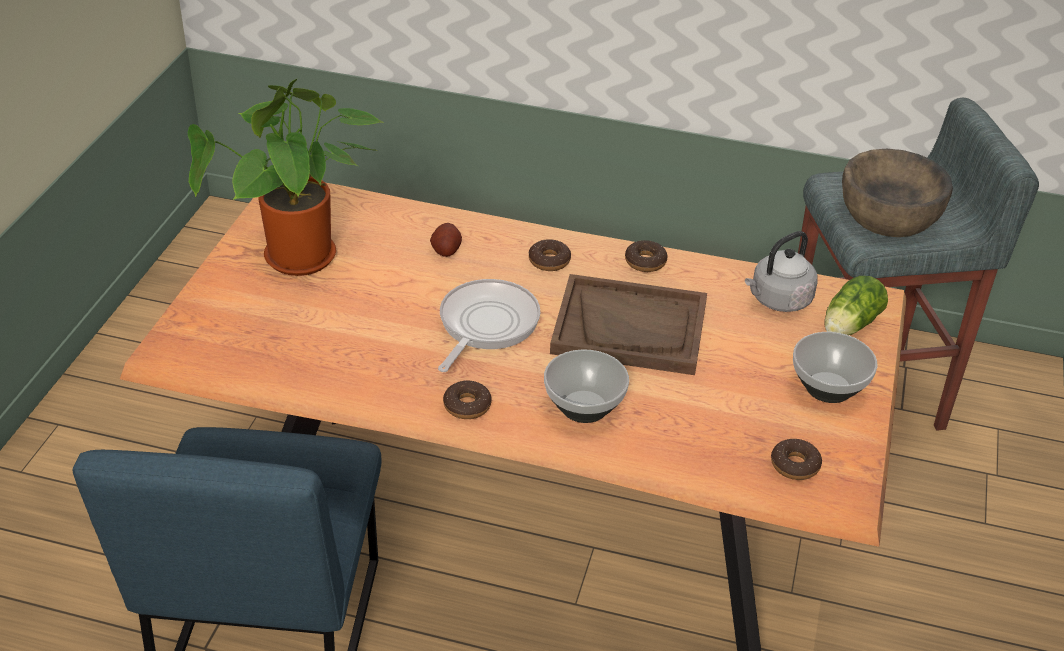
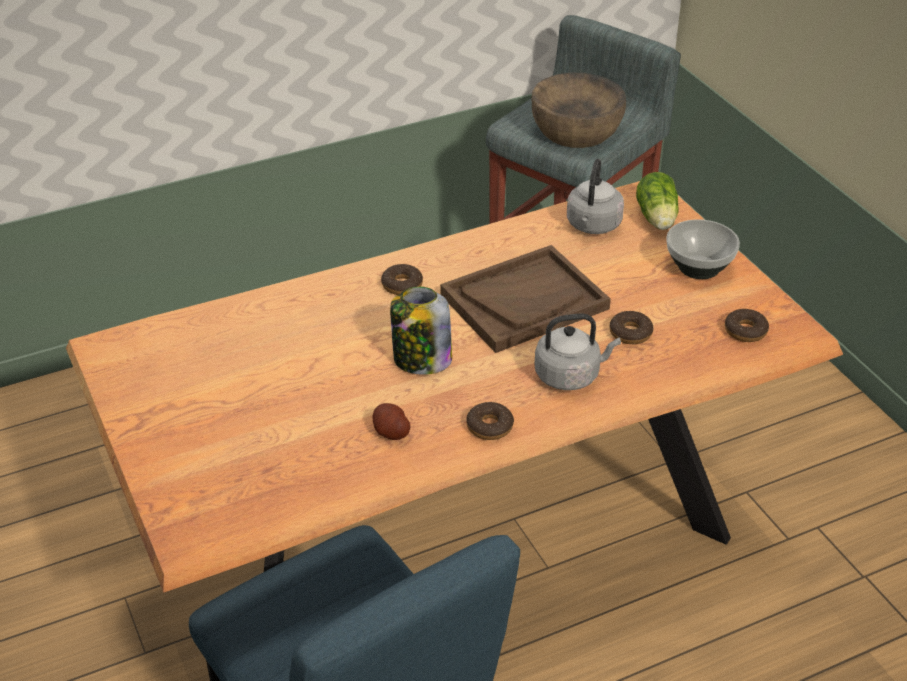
camera: 40 degrees left, 0 degrees up
potted plant [188,79,382,276] -> none
potato [430,223,462,257] -> potato moved to [372,403,411,440]
frying pan [438,279,540,372] -> jar [390,287,452,375]
bowl [544,349,629,423] -> grey kettle [534,314,621,390]
donut [625,240,668,272] -> donut moved to [610,311,653,344]

